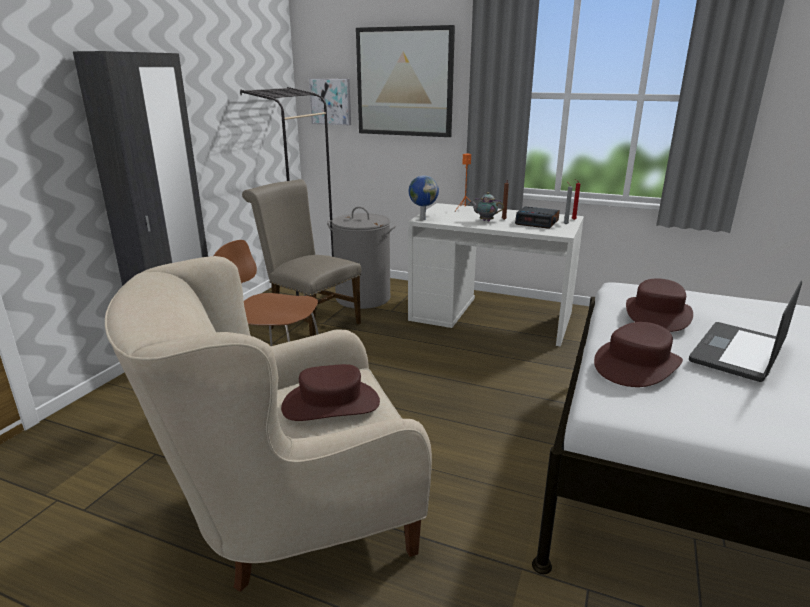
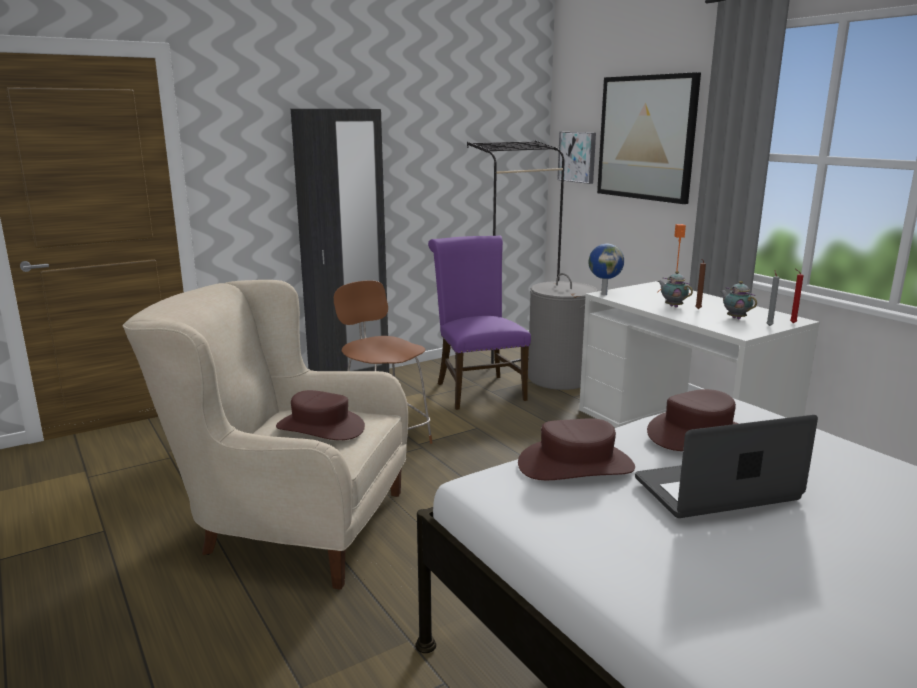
camera: 35 degrees right, 5 degrees down
beige chair [242,179,361,336] -> purple chair [428,236,531,410]
alarm clock [515,206,560,229] -> teapot [720,281,757,320]

